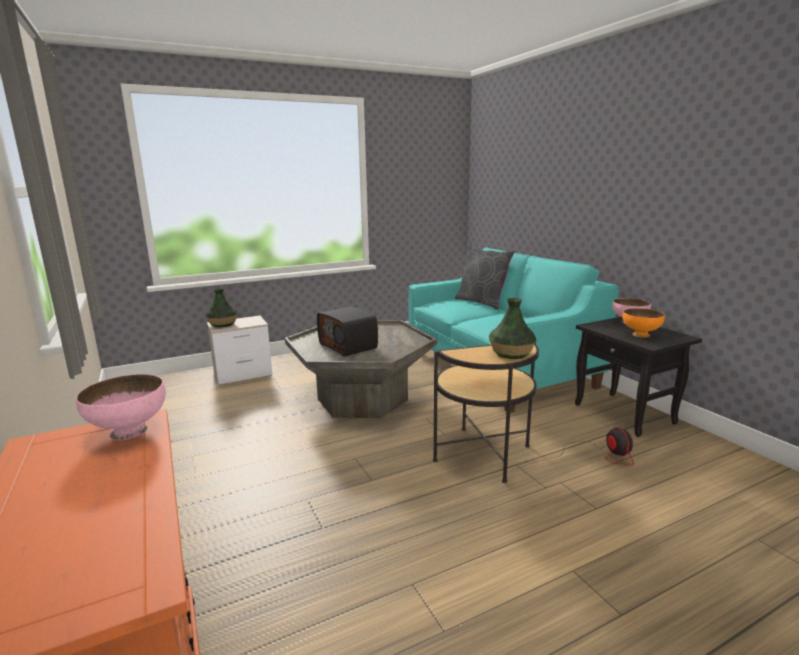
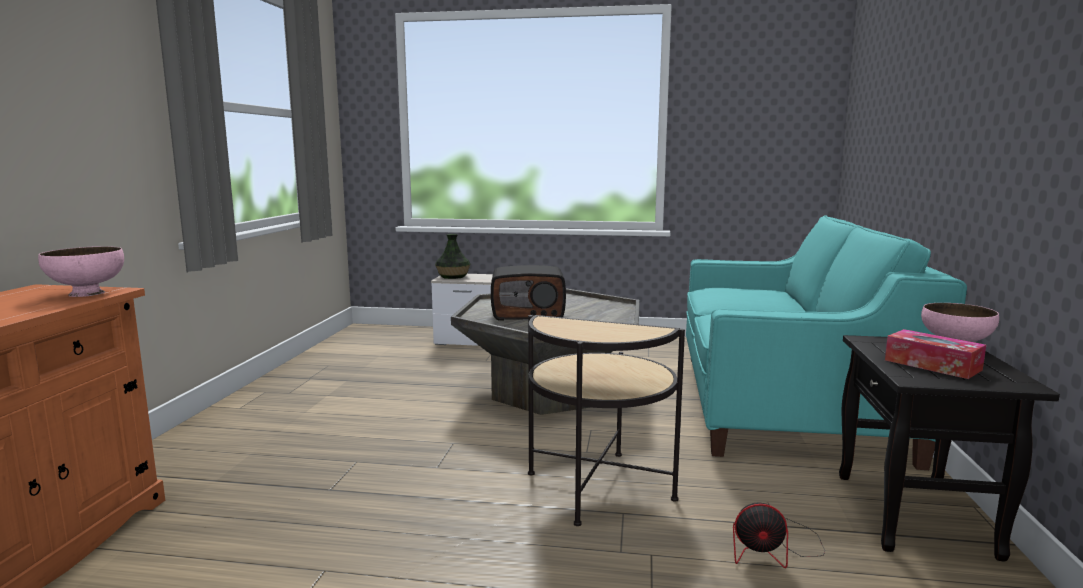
camera: 35 degrees right, 5 degrees down
radio [317,307,378,357] -> radio turned 90 degrees counterclockwise [491,265,566,321]
grey pillow [455,245,514,310] -> none
vase [489,298,537,359] -> none
fan [554,427,634,465] -> fan turned 75 degrees clockwise [733,502,825,568]
orange bowl [622,308,665,338] -> tissue box [885,329,986,379]

